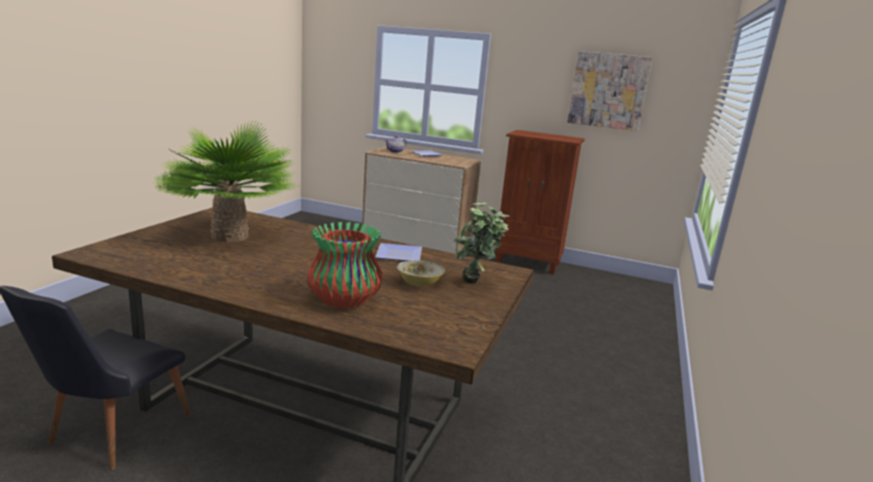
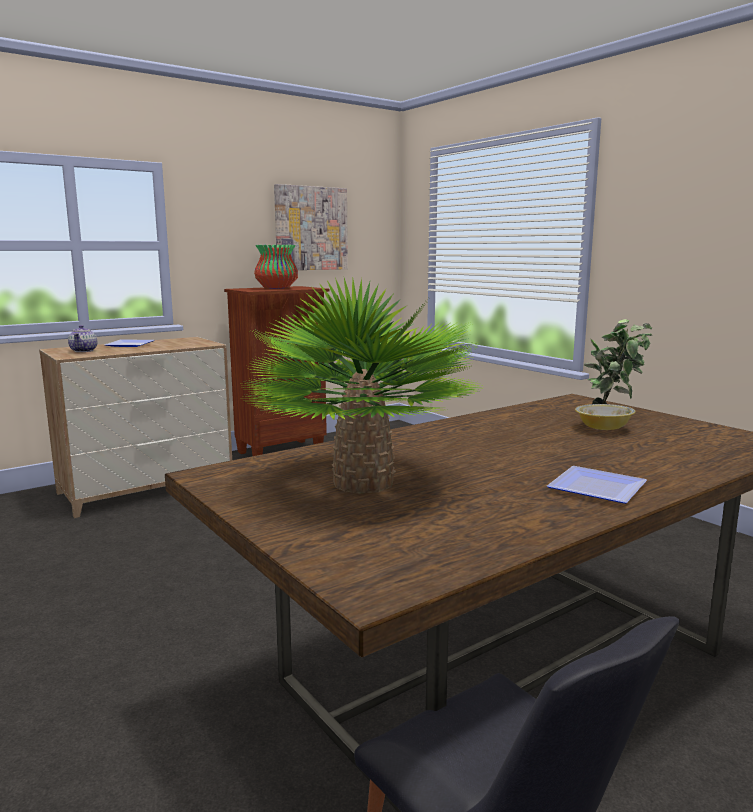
camera: 55 degrees left, 5 degrees down
vase [307,222,382,308] -> vase moved to [254,245,298,289]
plate [375,243,422,261] -> plate moved to [547,466,647,504]

